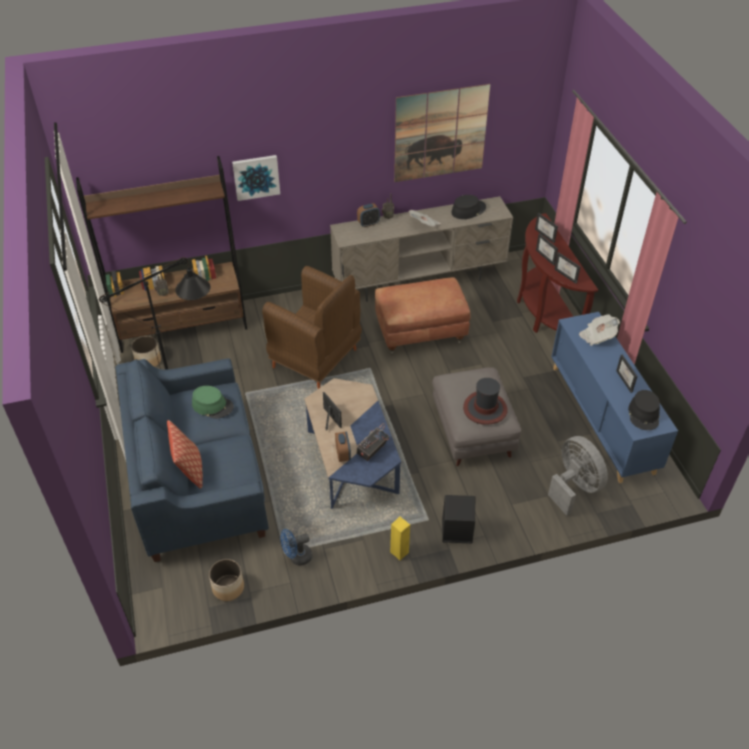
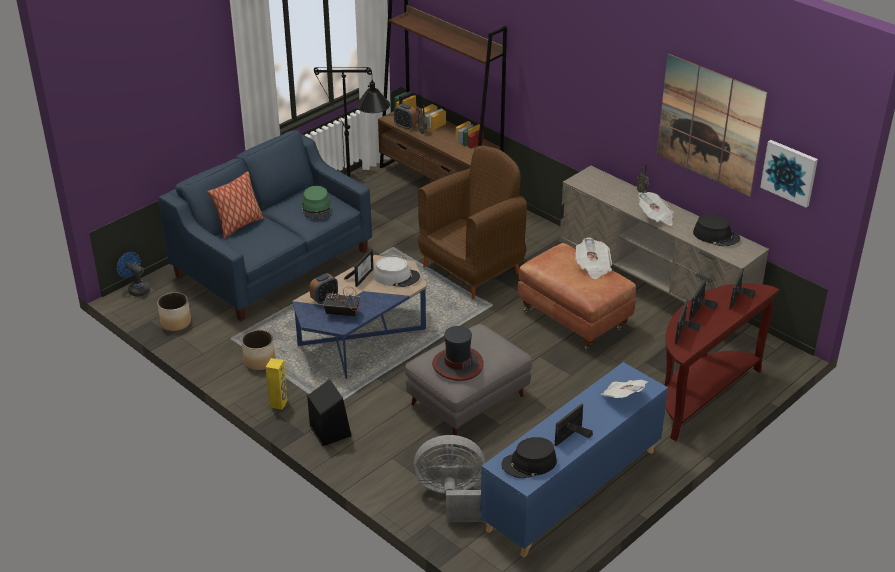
camera: 60 degrees right, 10 degrees down
planter [131,336,161,367] -> planter moved to [242,330,275,370]
picture [232,155,280,201] -> picture moved to [760,140,818,207]
brown armchair [262,266,362,389] -> brown armchair turned 135 degrees counterclockwise [418,146,527,299]
blue fan [280,529,312,566] -> blue fan moved to [117,252,150,297]
alarm clock [357,203,380,227] -> alarm clock moved to [394,104,417,130]
grey fan [548,436,608,516] -> grey fan turned 120 degrees counterclockwise [413,435,485,522]
none -> grey hat [374,257,420,287]
none -> newspaper [575,238,612,279]

